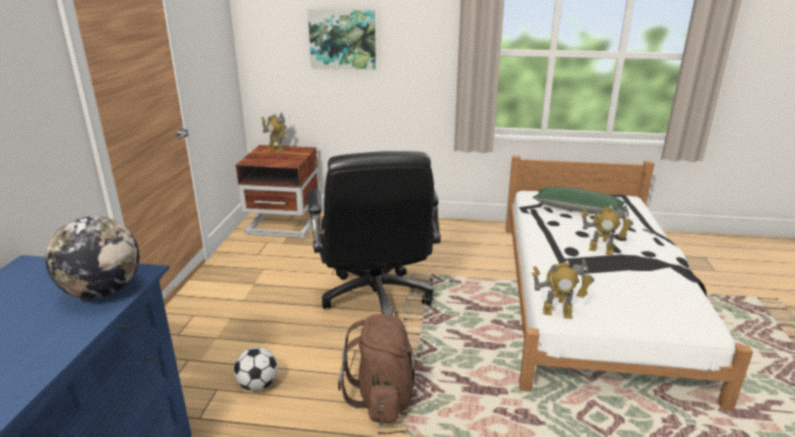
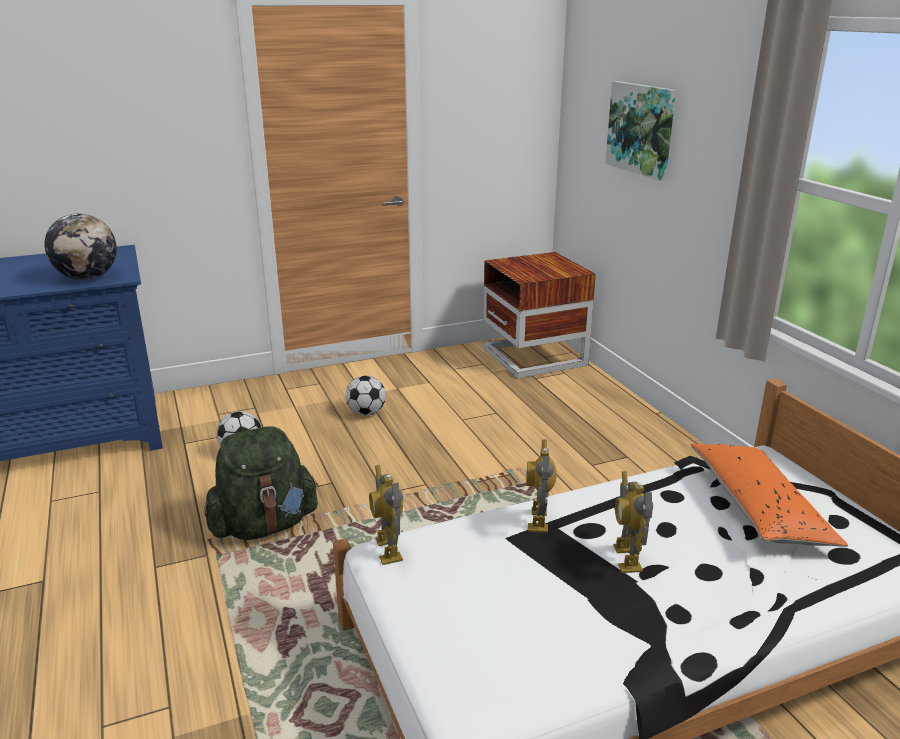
camera: 60 degrees right, 0 degrees up
toy robot [261,113,287,152] -> toy robot moved to [526,439,557,533]
black office chair [307,151,441,316] -> none
brown backpack [338,314,423,424] -> green backpack [204,426,318,540]
green pillow [532,187,625,214] -> orange pillow [690,444,848,547]
none -> football [345,376,386,416]

